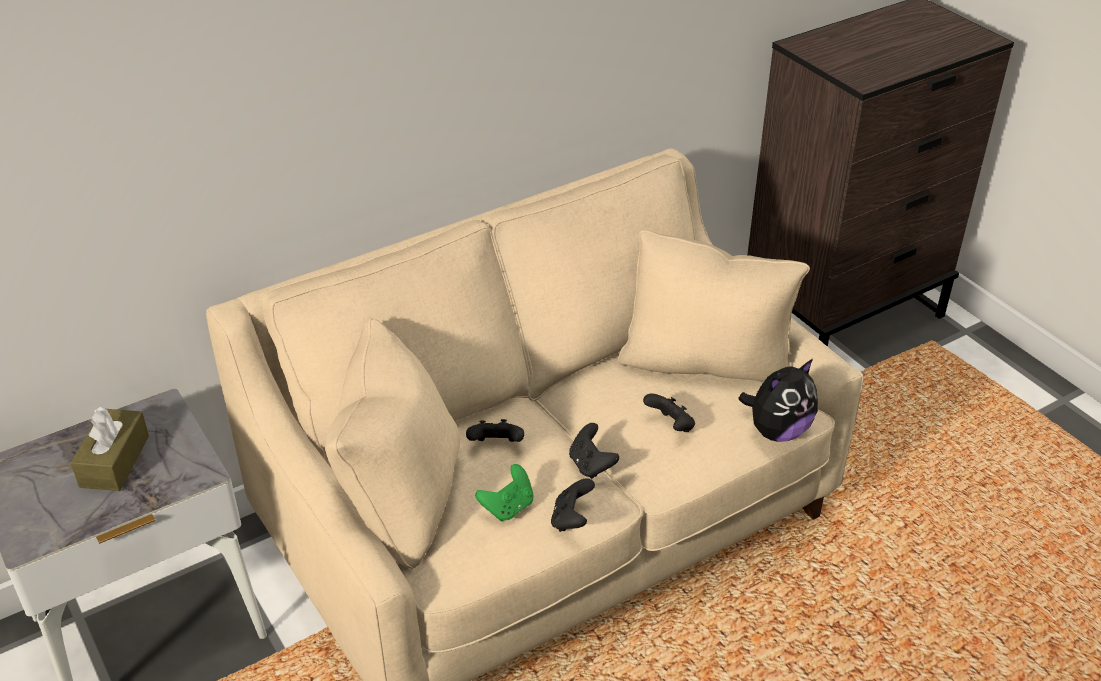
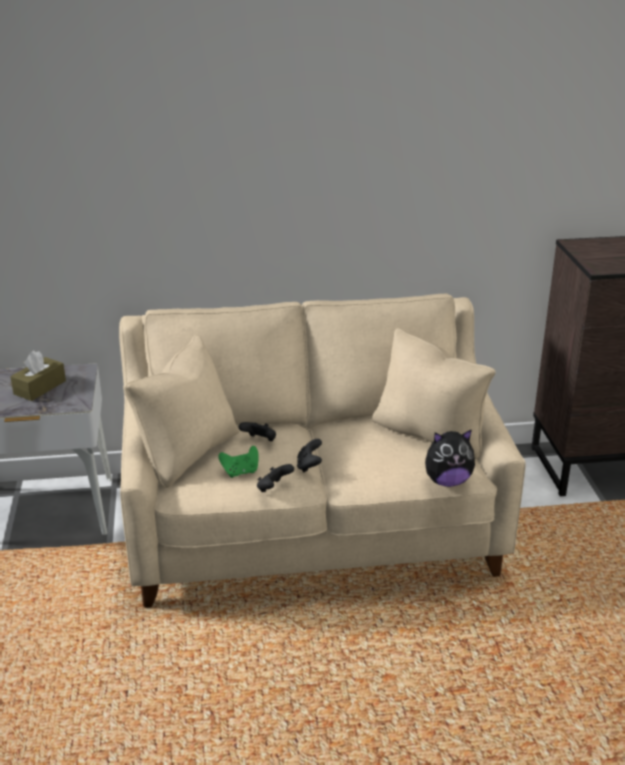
camera: 25 degrees right, 10 degrees down
black game controller [643,393,695,432] -> none

